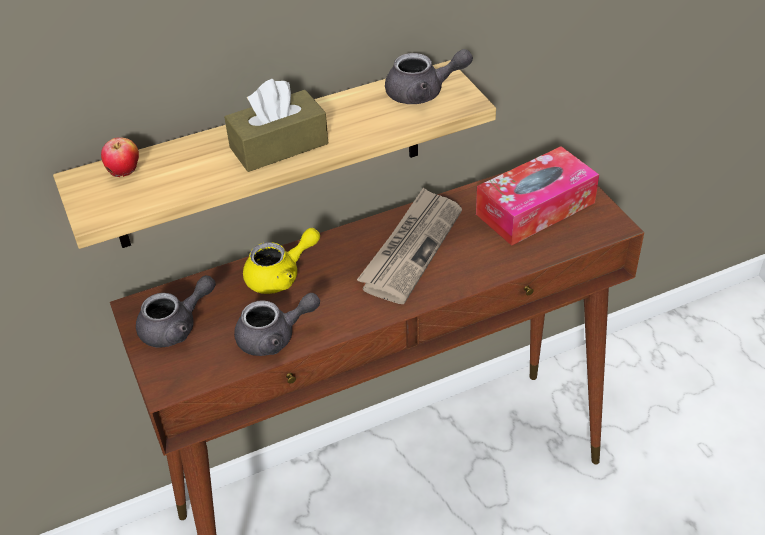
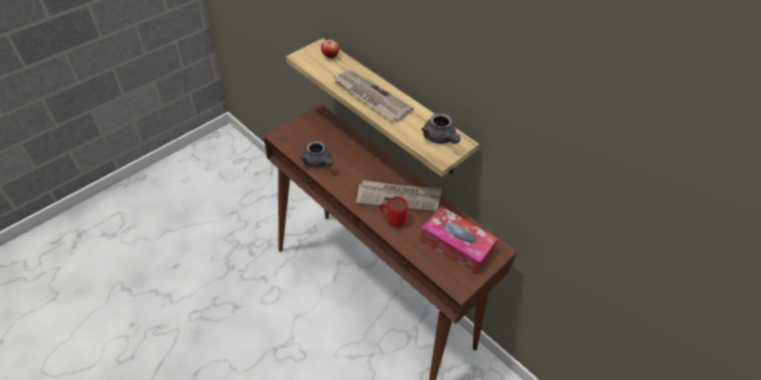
camera: 65 degrees right, 5 degrees up
grey teapot [136,275,216,348] -> none
brown tissue box [224,79,328,172] -> newspaper [333,70,414,122]
yellow teapot [243,228,320,294] -> none
none -> red mug [380,196,408,227]

